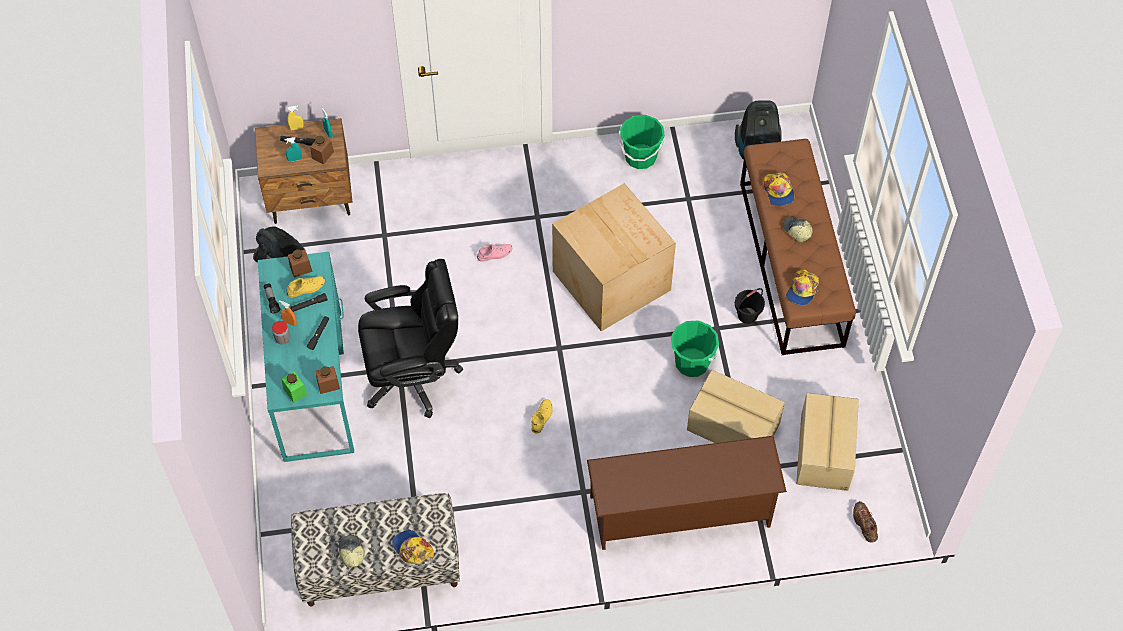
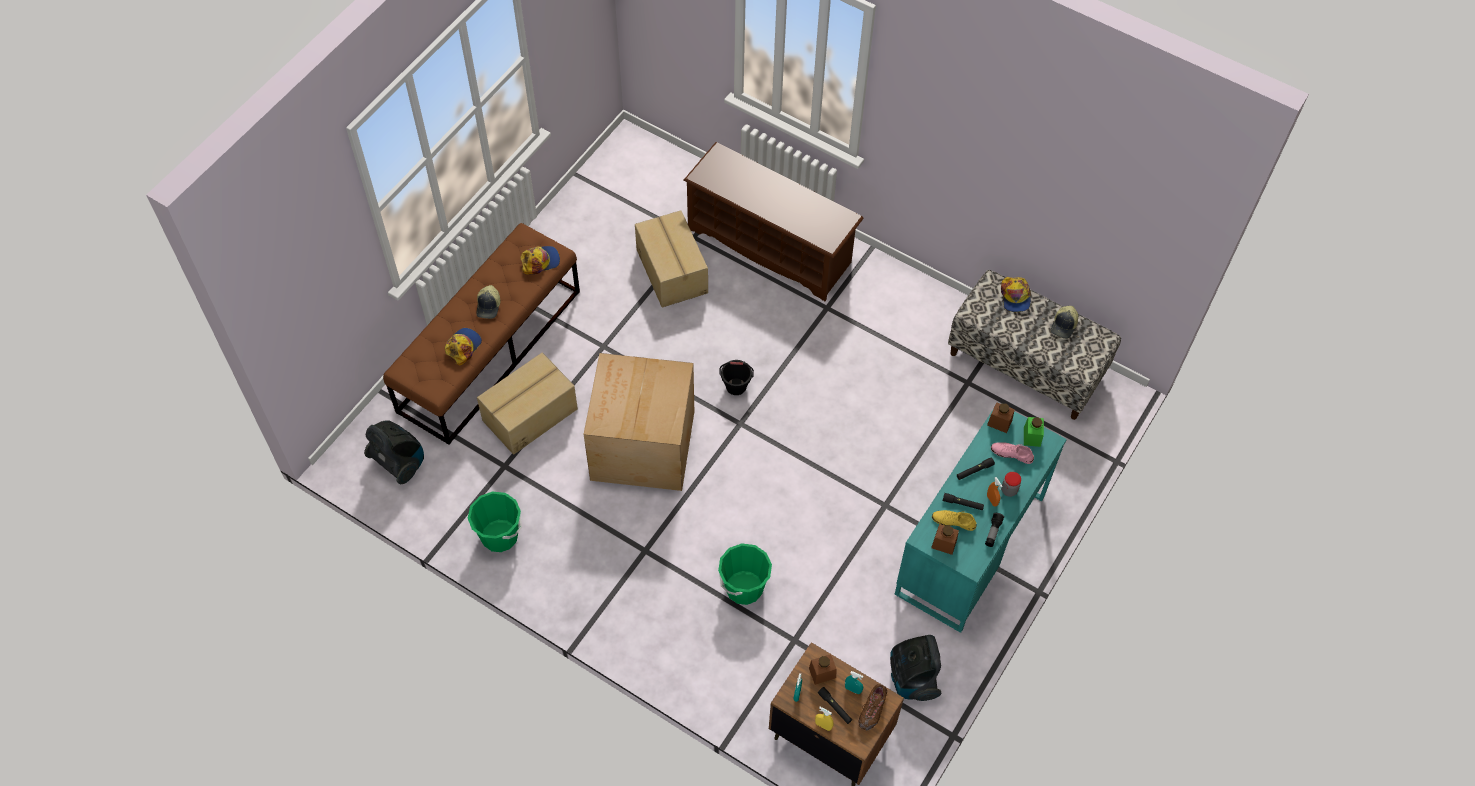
camera: 140 degrees left, 0 degrees up
black office chair [358,259,463,418] -> none
pink shoe [477,244,512,262] -> pink shoe moved to [991,442,1034,464]
yellow shoe [531,399,552,434] -> none
green bucket [671,320,719,377] -> green bucket moved to [718,543,772,605]
black bucket [735,288,765,324] -> black bucket moved to [719,360,754,395]
cardboard box [796,393,859,491] -> cardboard box moved to [477,353,578,455]
brown shoe [853,501,878,543] -> brown shoe moved to [858,684,887,730]

